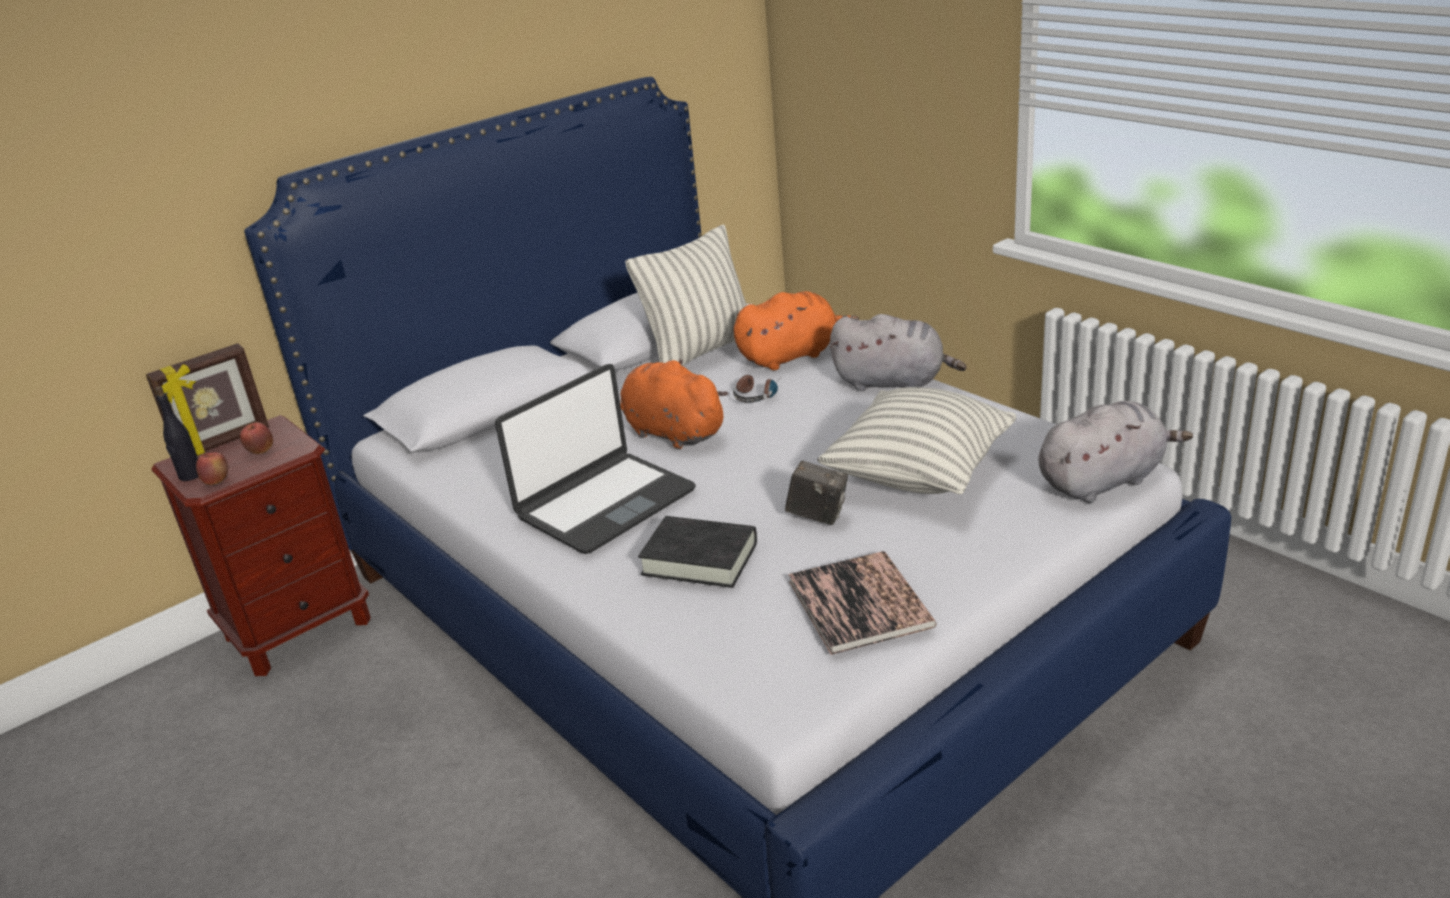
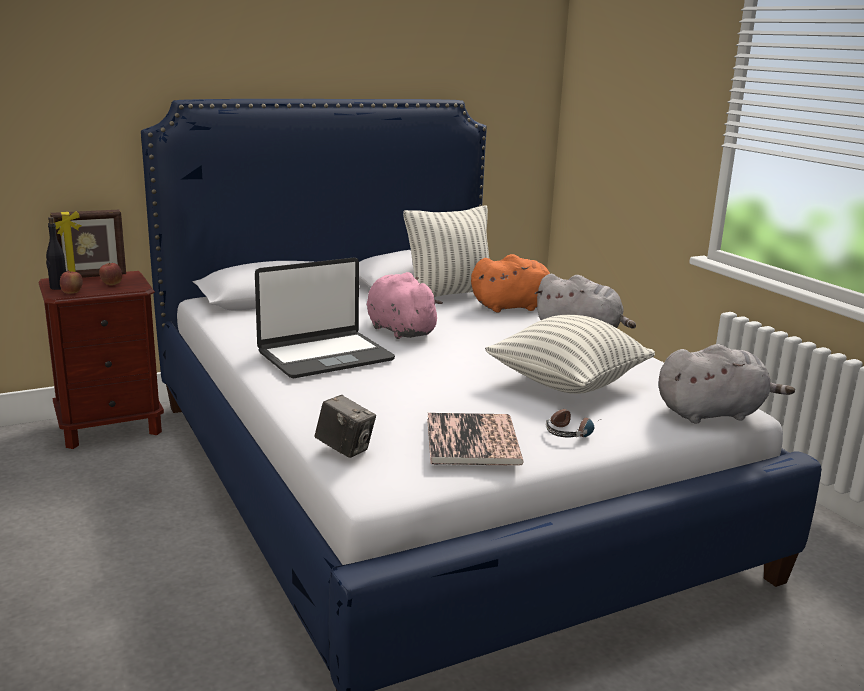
camera: 10 degrees right, 10 degrees down
orange plush toy [620,359,728,450] -> pink plush toy [367,272,443,339]
black book [638,516,757,588] -> none
headphones [733,375,778,403] -> headphones moved to [546,409,601,437]
camera [785,461,848,525] -> camera moved to [315,395,376,458]

